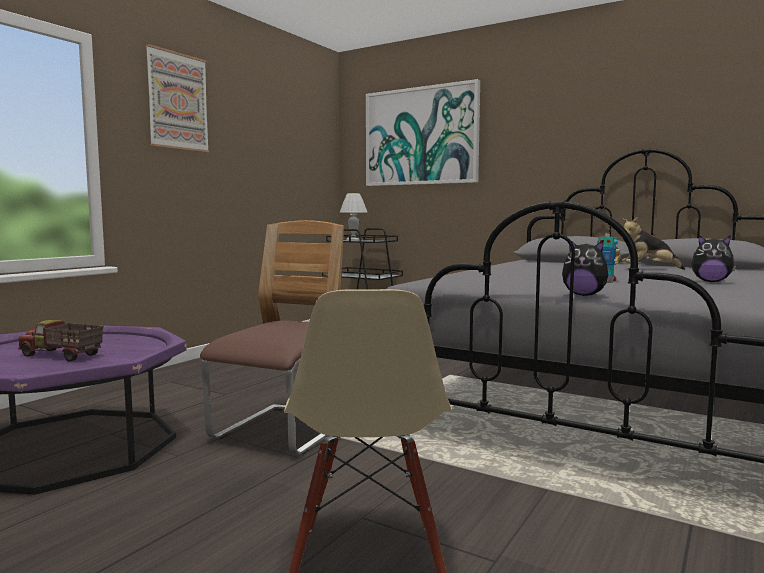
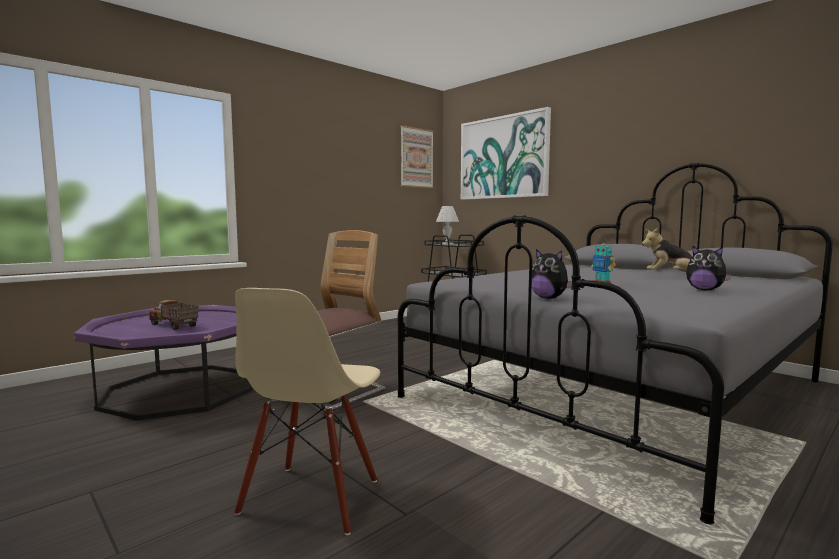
camera: 15 degrees right, 0 degrees up
picture [145,44,209,153] -> picture moved to [400,125,434,188]

